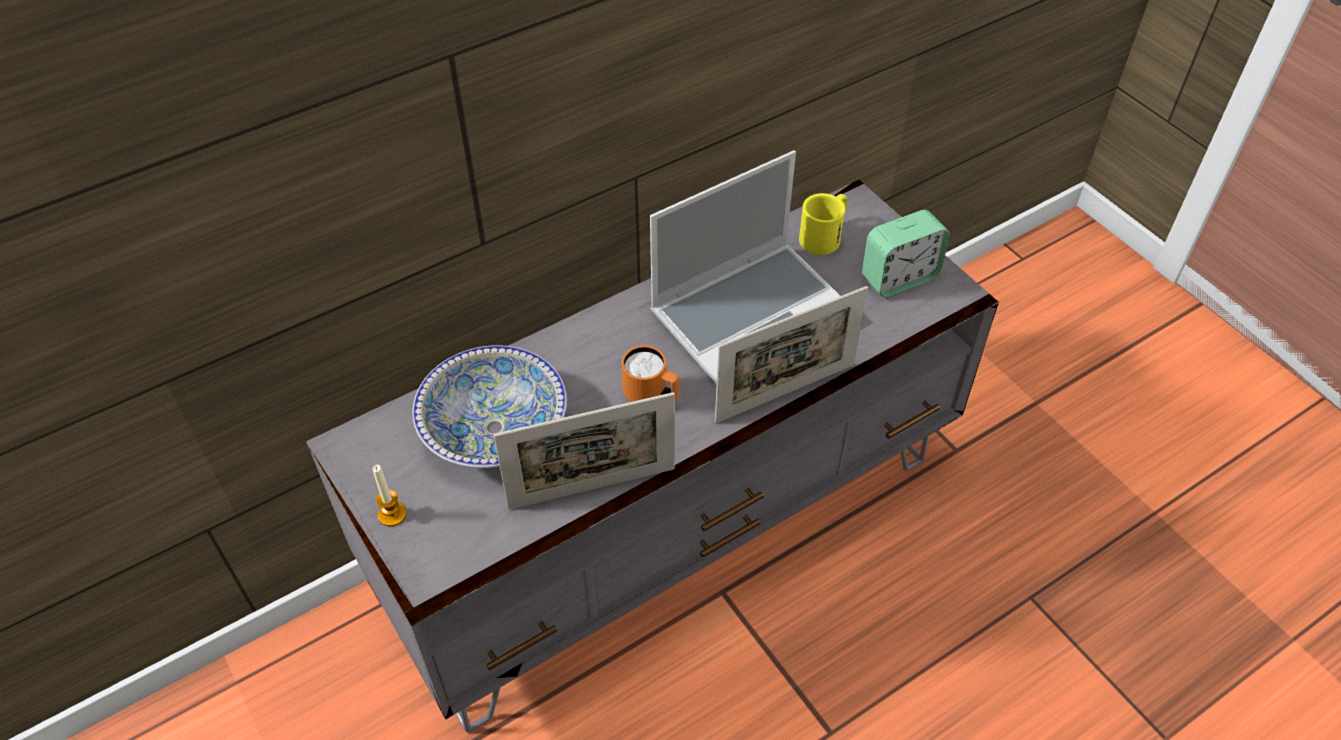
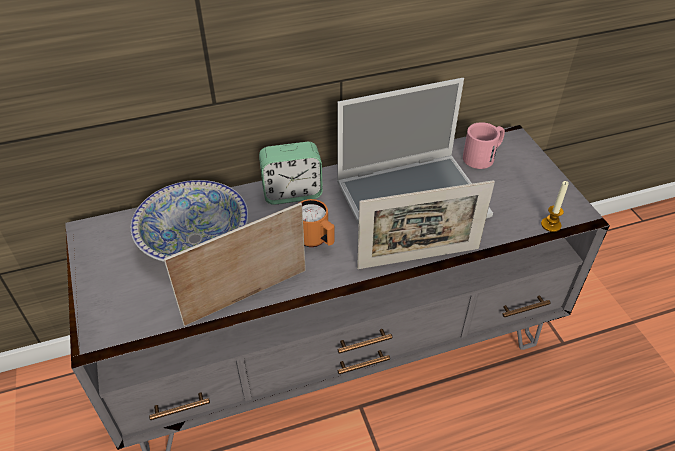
camera: 15 degrees right, 5 degrees down
candle [373,465,407,526] -> candle moved to [541,181,569,232]
picture frame [493,392,675,510] -> picture frame turned 150 degrees clockwise [164,202,306,326]
yellow mug [799,193,847,255] -> pink mug [463,122,505,169]
alarm clock [862,210,950,297] -> alarm clock moved to [259,142,323,205]

